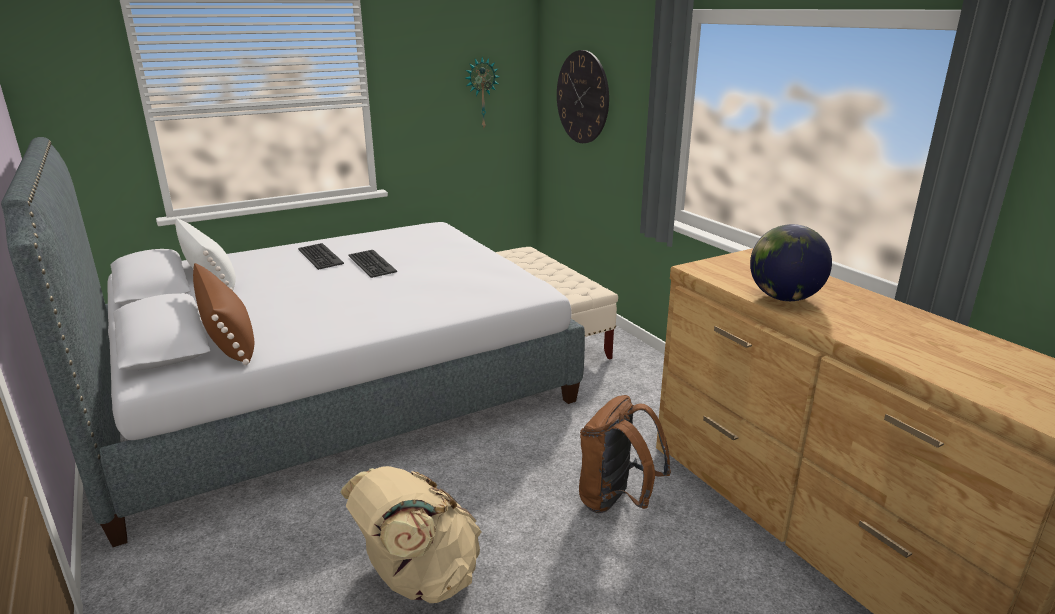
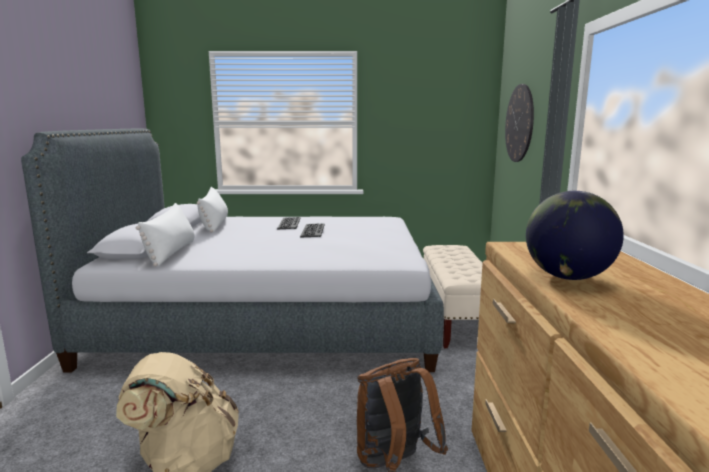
camera: 30 degrees right, 10 degrees down
brown pillow [193,263,254,365] -> white pillow [136,203,194,267]
wall clock [465,57,500,128] -> none

